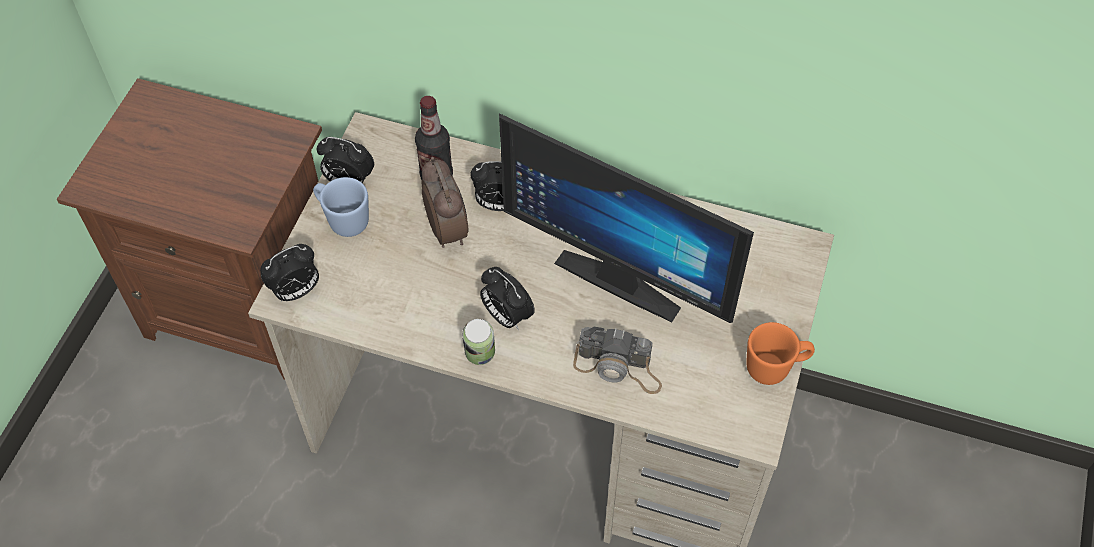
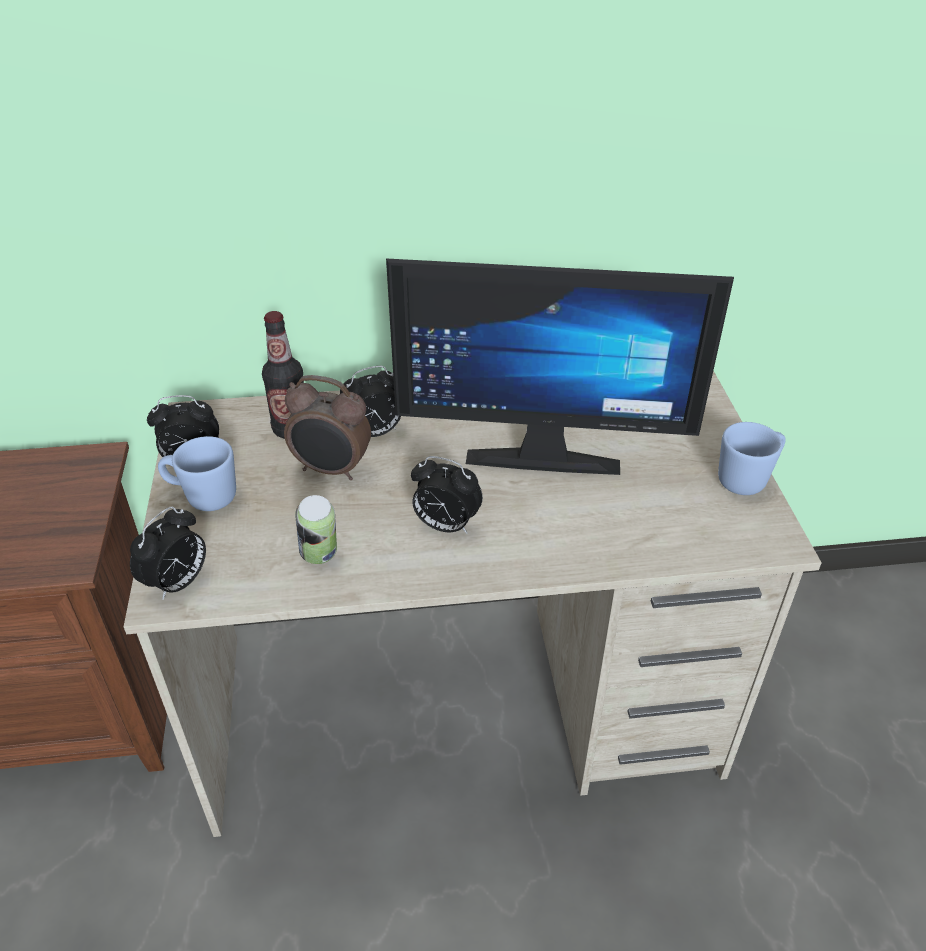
camera: 25 degrees left, 15 degrees down
alarm clock [422,157,468,248] -> alarm clock turned 150 degrees clockwise [284,375,371,480]
can [462,319,495,365] -> can moved to [295,495,337,564]
camera [573,327,662,394] -> none
orange mug [746,322,815,385] -> blue mug [718,422,786,495]

